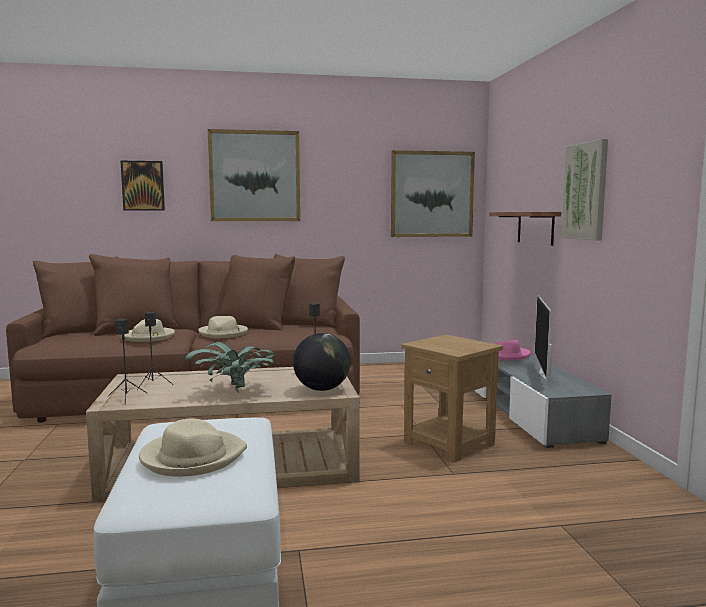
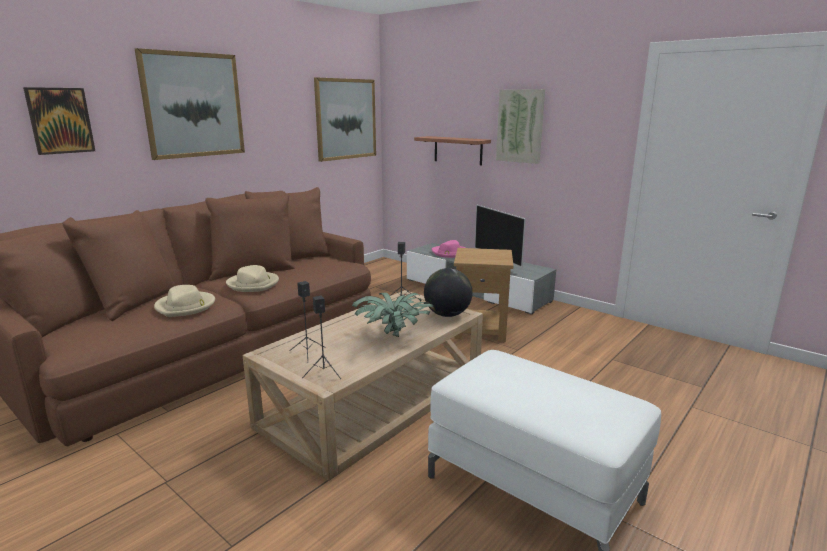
camera: 40 degrees left, 10 degrees up
beige hat [139,419,247,477] -> none

